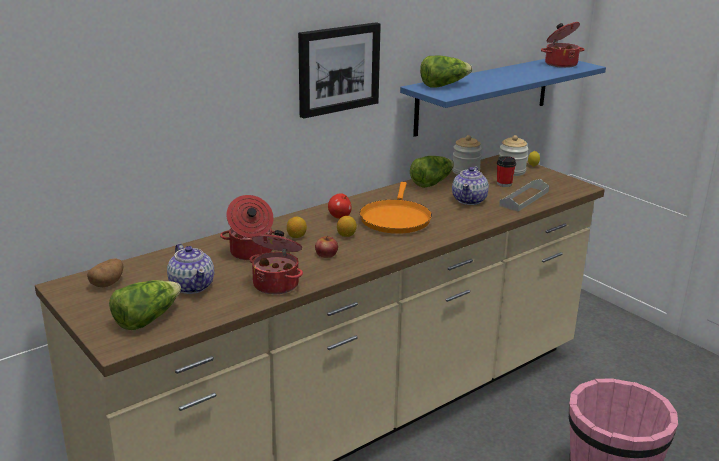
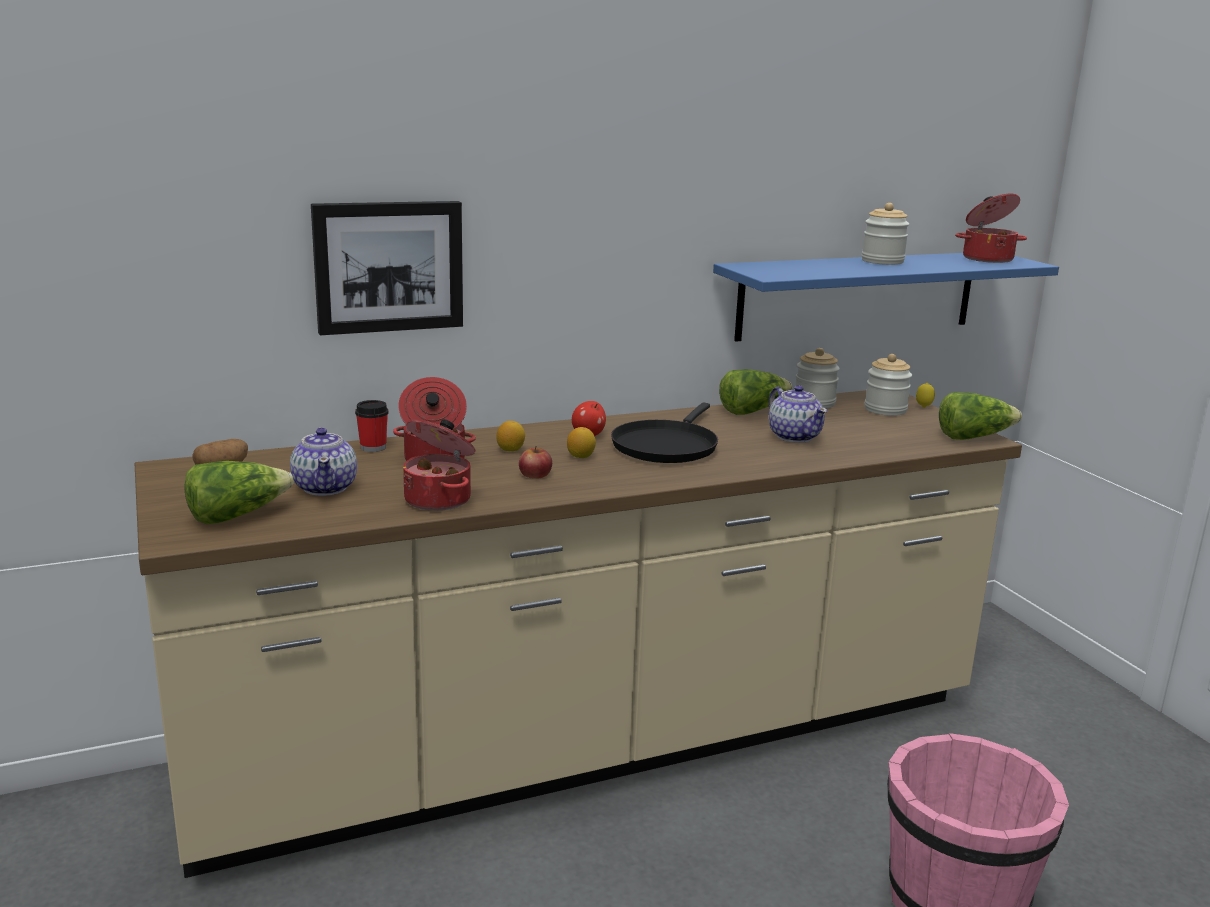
camera: 15 degrees right, 5 degrees down
picture [298,22,381,119] -> picture moved to [311,201,463,335]
orange frying pan [359,182,432,234] -> black frying pan [611,402,718,463]
lettuce [420,55,473,88] -> lettuce moved to [939,392,1022,440]
teapot [452,166,489,205] -> teapot turned 60 degrees counterclockwise [769,385,827,443]
cup [497,156,516,187] -> cup moved to [355,400,389,452]
grey tray [499,179,549,212] -> none
none -> jar [862,203,909,265]

